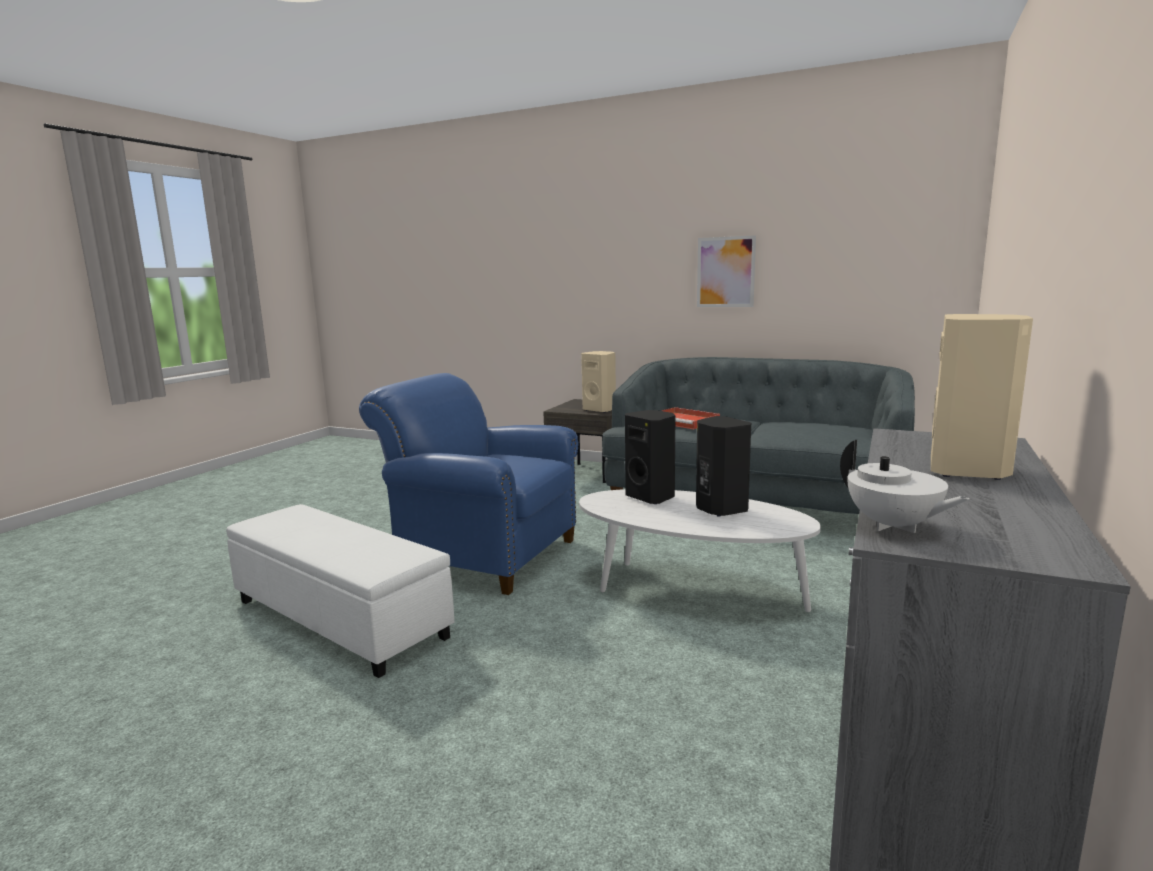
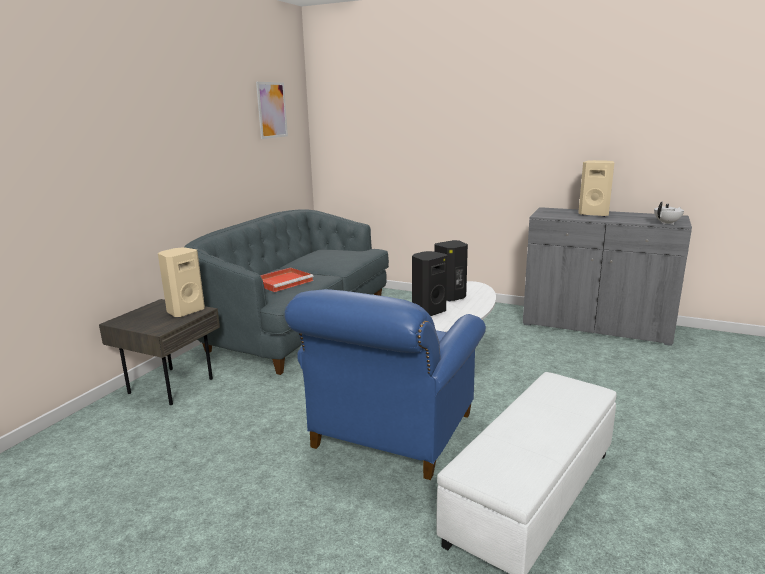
camera: 90 degrees left, 5 degrees up
picture [697,235,756,307] -> picture moved to [256,82,288,139]

